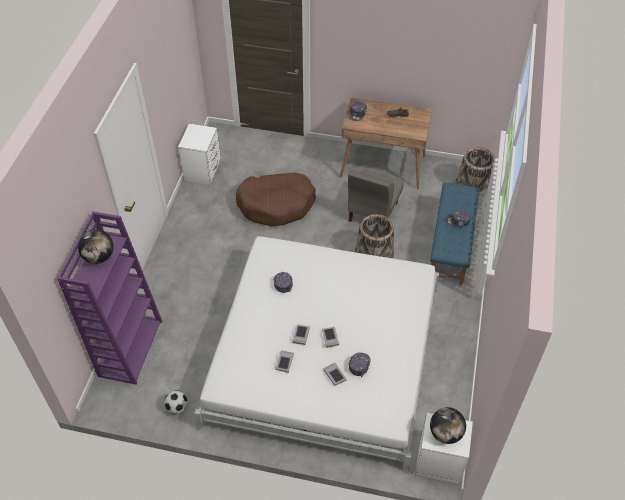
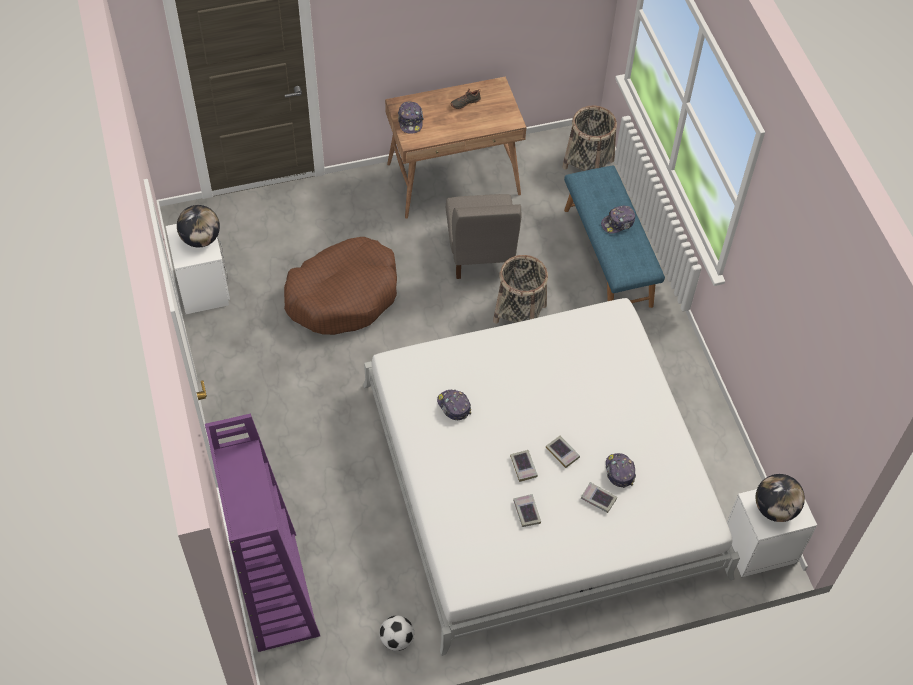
camera: 30 degrees left, 5 degrees up
globe [78,229,114,264] -> globe moved to [177,205,220,247]

